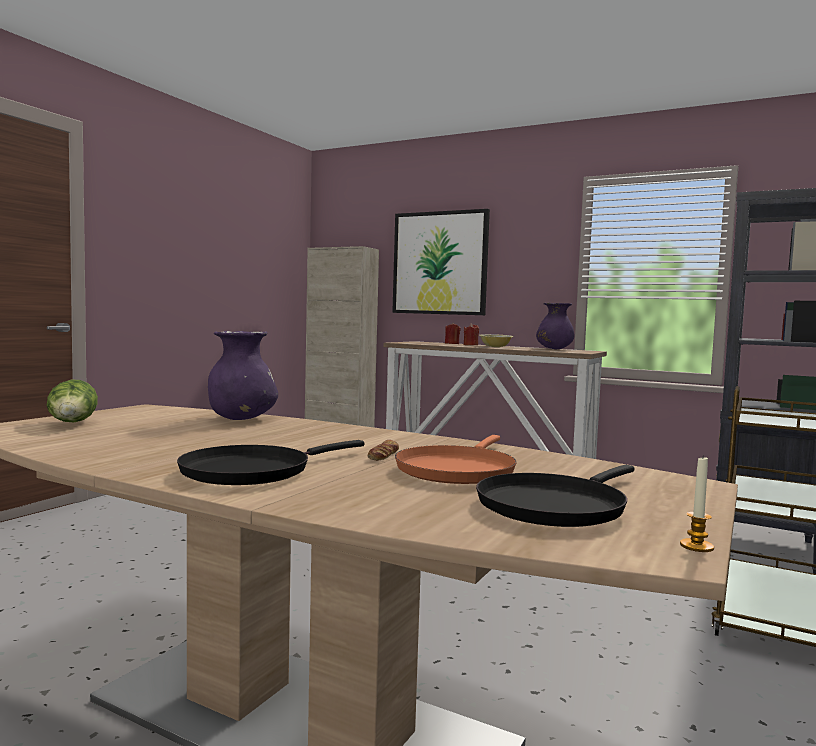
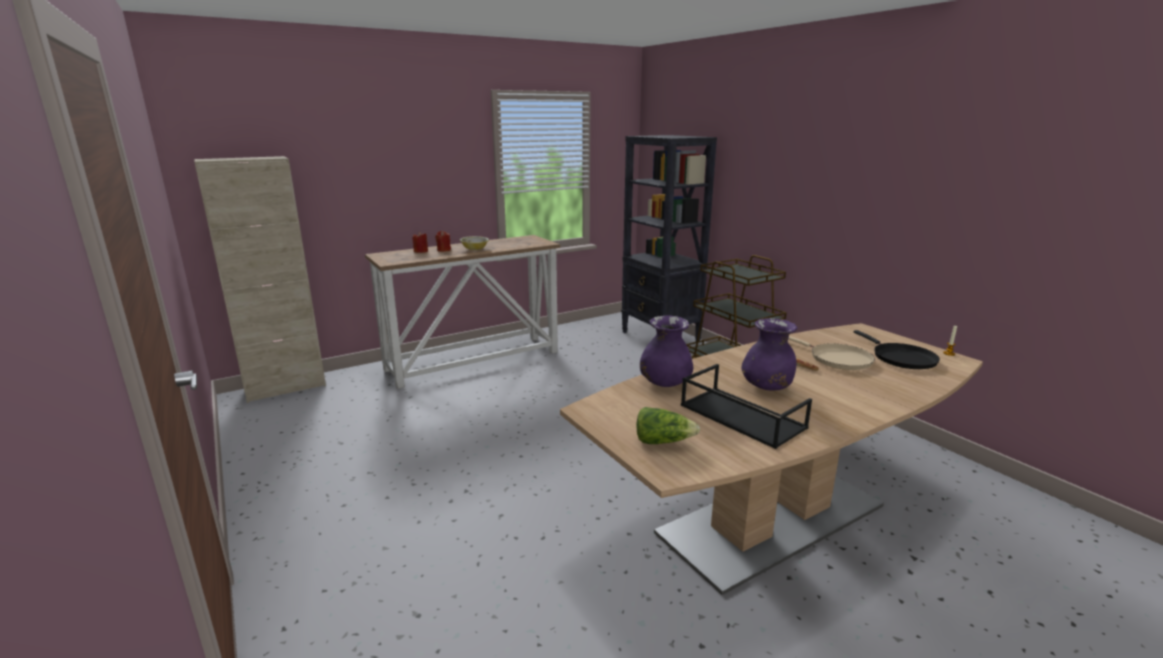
camera: 60 degrees left, 15 degrees up
black frying pan [177,440,364,485] -> none
picture [392,209,490,315] -> none
orange frying pan [395,435,516,484] -> beige frying pan [788,336,875,370]
purple vase [536,303,574,349] -> purple vase moved to [741,318,797,390]
none -> black tray [681,364,812,449]

